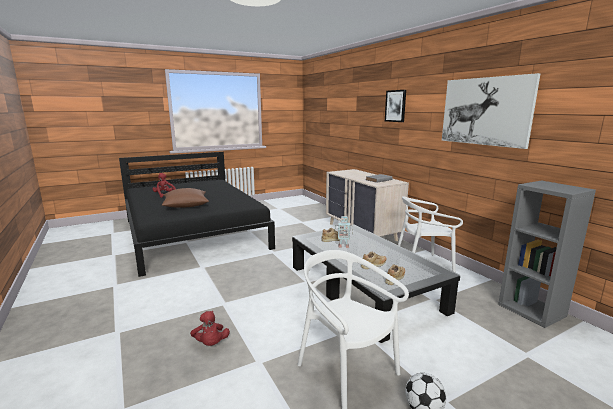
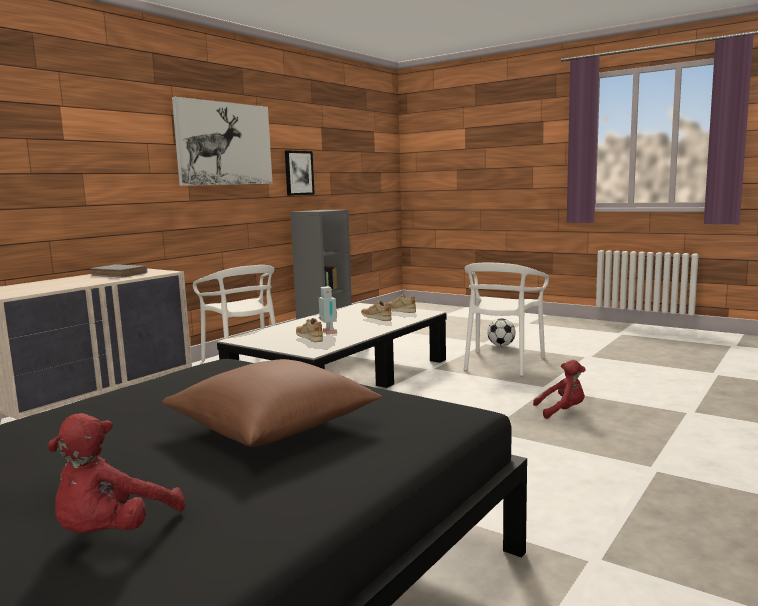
camera: 115 degrees left, 5 degrees down
red plush toy [190,311,230,346] -> red plush toy turned 45 degrees clockwise [533,360,586,419]
picture [385,90,406,122] -> picture moved to [285,150,315,196]

